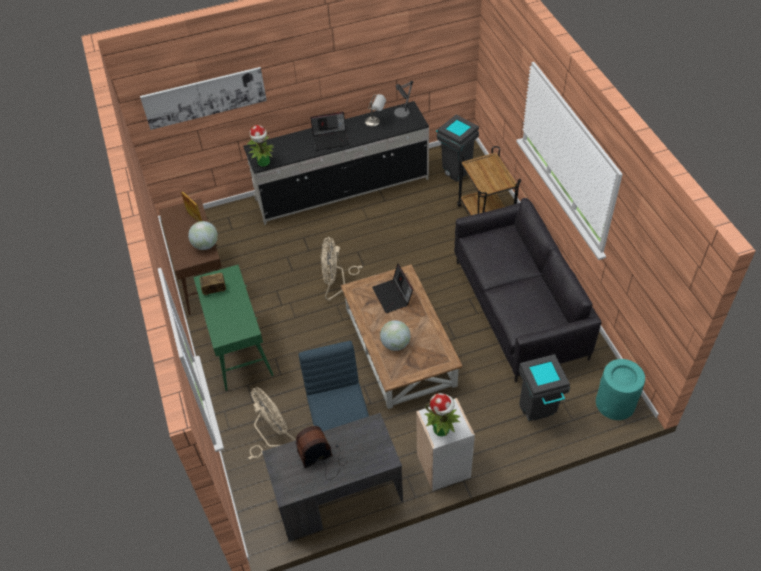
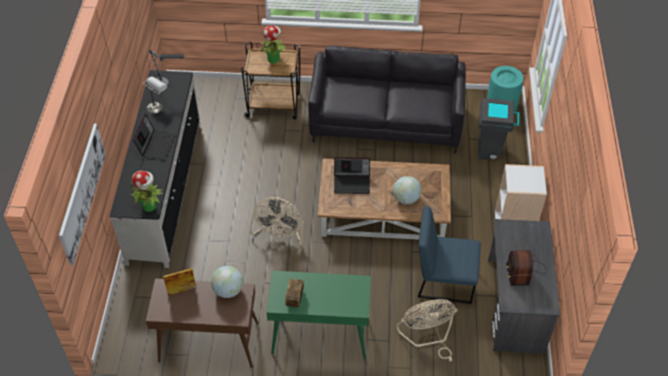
camera: 70 degrees left, 0 degrees up
potted plant [424,393,461,436] -> potted plant moved to [260,25,287,64]
grey trash can [436,115,479,182] -> none

